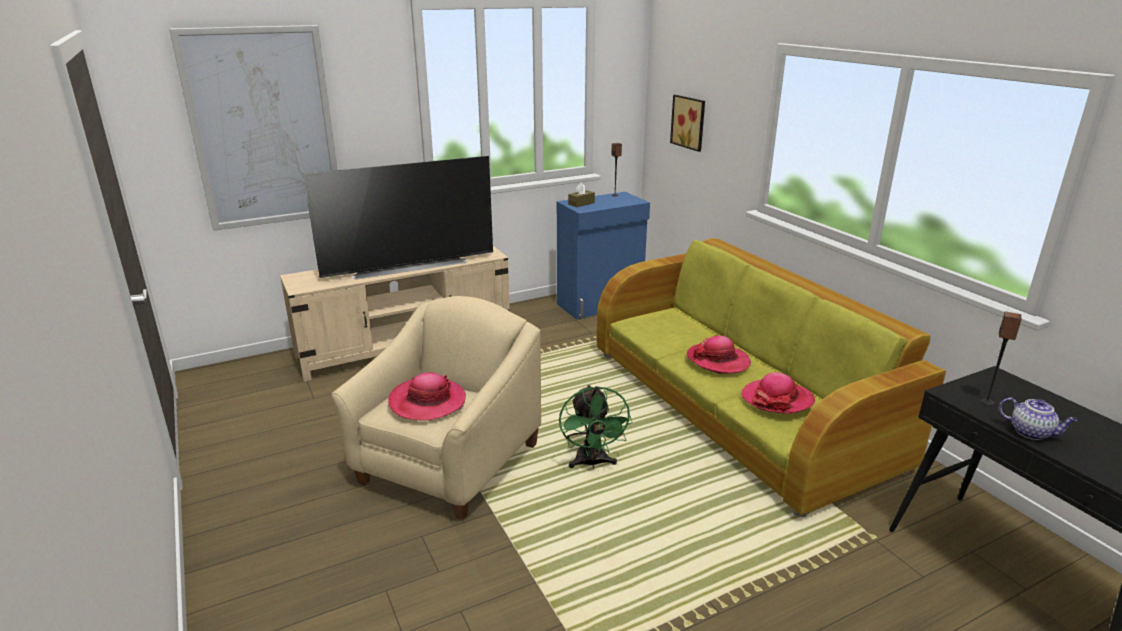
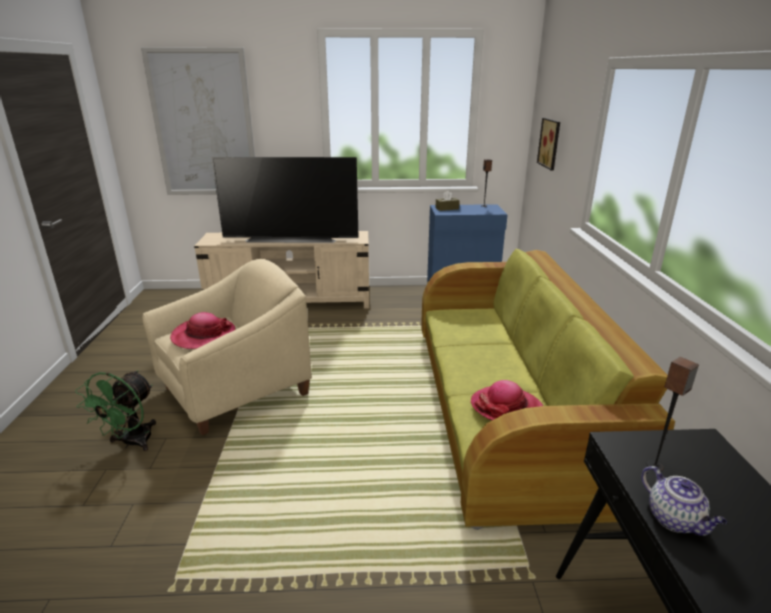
camera: 25 degrees right, 0 degrees up
green fan [559,385,633,469] -> green fan moved to [75,370,156,451]
hat [687,336,751,374] -> none

